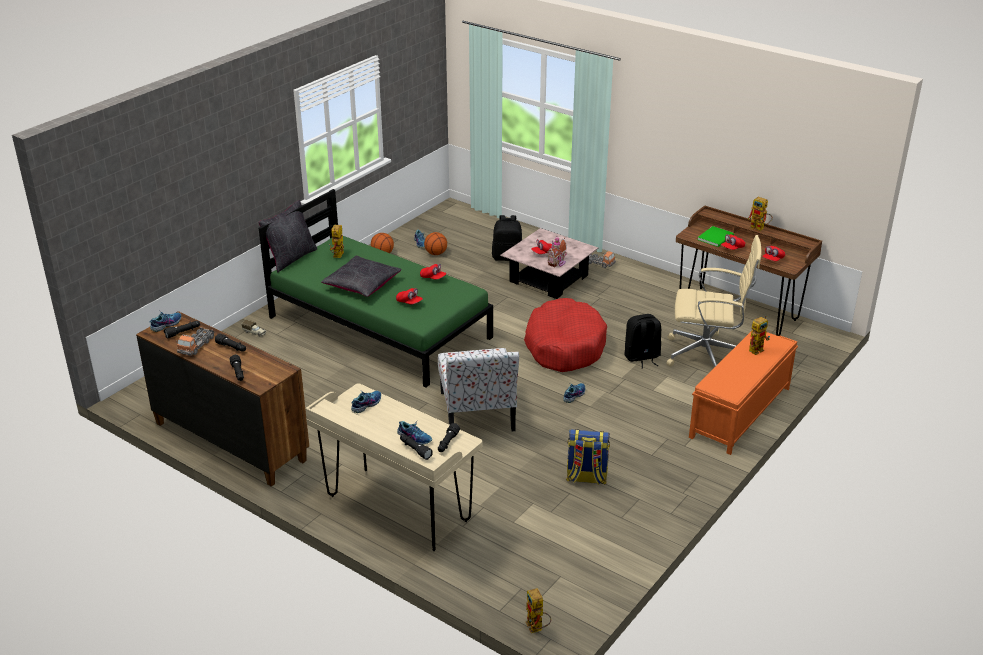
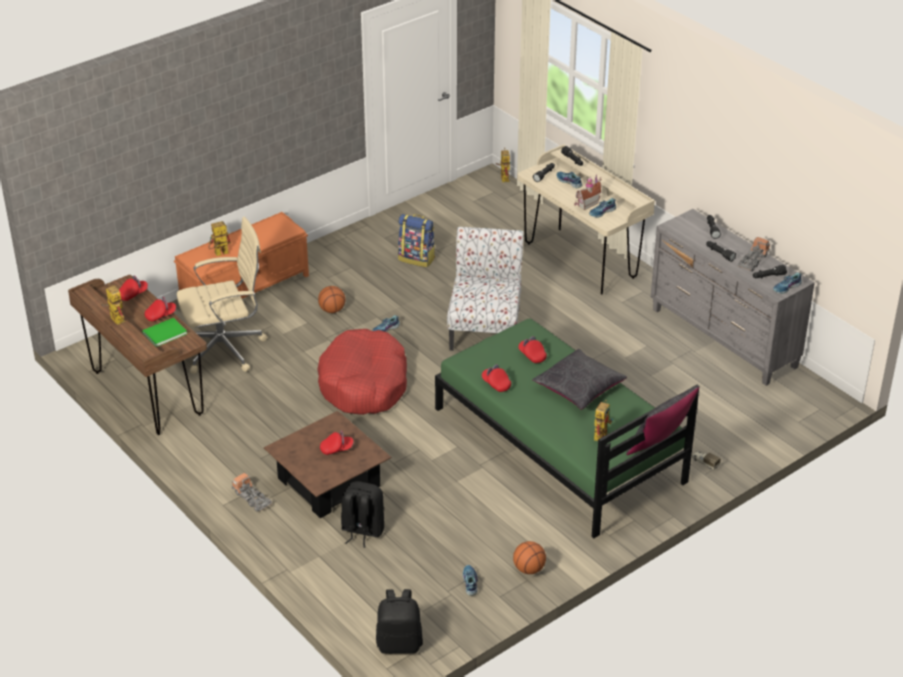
camera: 165 degrees left, 5 degrees up
brown dresser [136,311,309,487] -> grey dresser [651,209,815,386]
basketball [424,232,447,255] -> basketball moved to [318,286,345,313]
pink coffee table [500,228,598,299] -> brown coffee table [264,411,391,518]
toy house [547,236,567,267] -> toy house moved to [575,174,602,210]
black backpack [624,314,661,369] -> black backpack moved to [376,589,423,654]
beige office chair [666,235,761,367] -> beige office chair turned 135 degrees clockwise [177,217,267,374]

